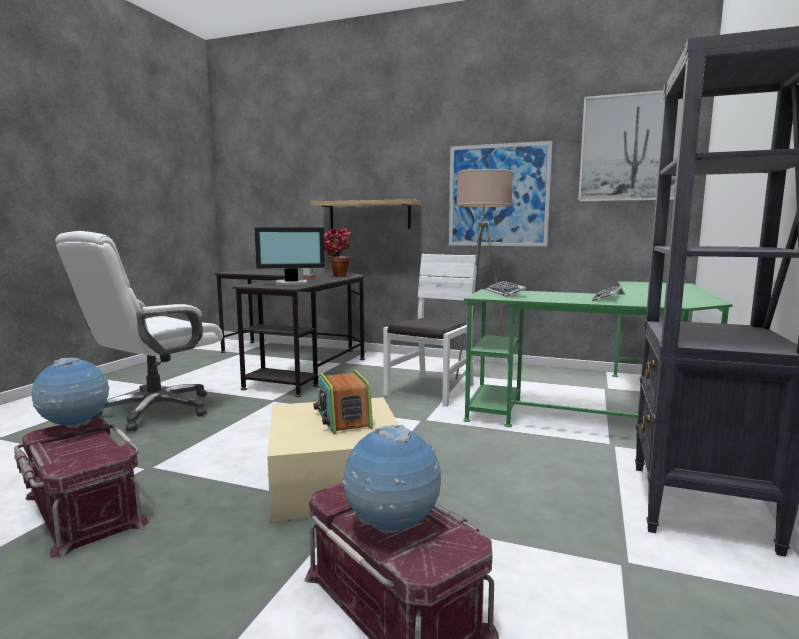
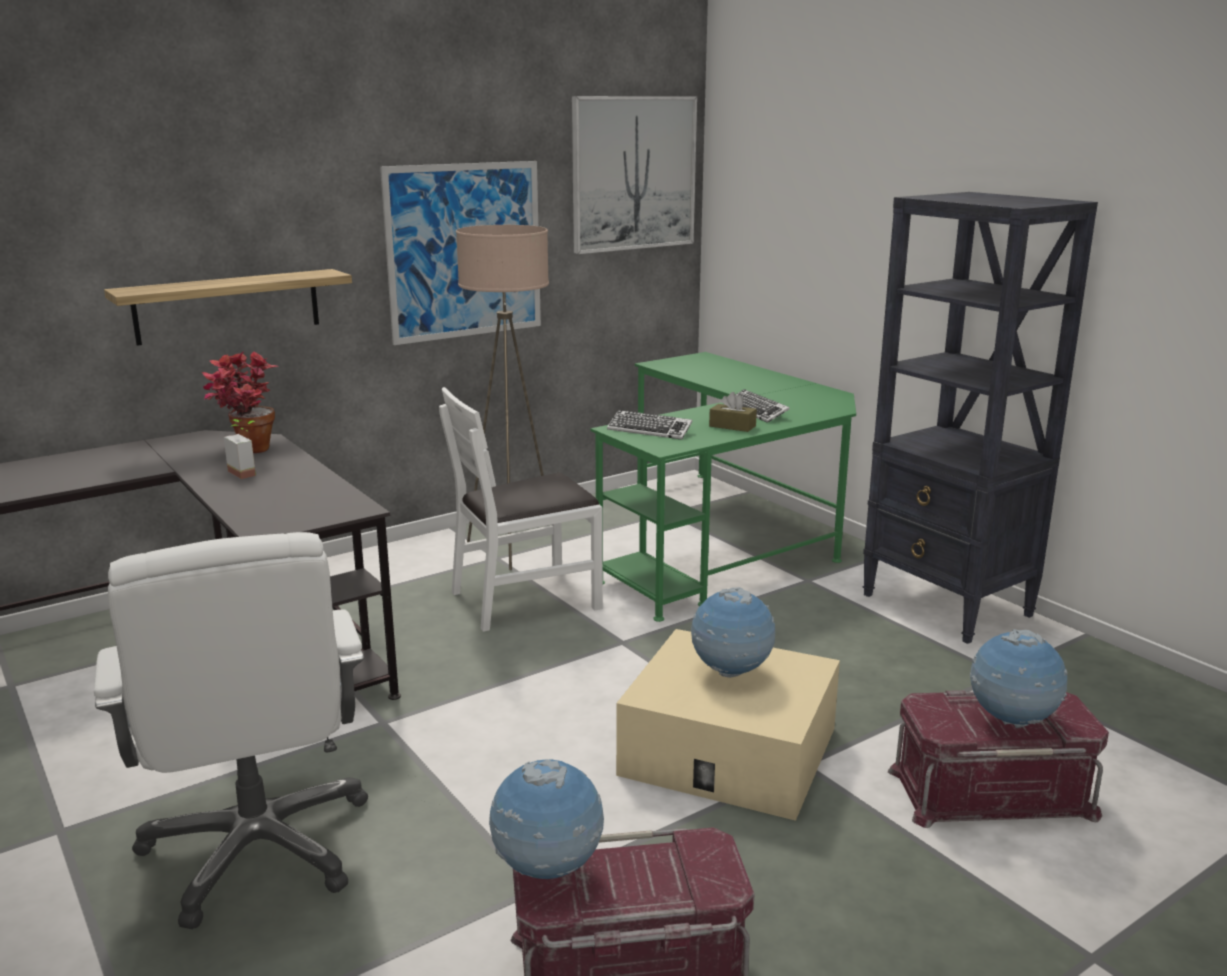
camera: 55 degrees left, 10 degrees up
monitor [254,227,325,285] -> none
radio [314,370,373,434] -> globe [691,587,775,678]
white chair [383,254,477,407] -> white chair turned 90 degrees counterclockwise [439,387,603,632]
none -> brown tissue box [709,392,757,432]

